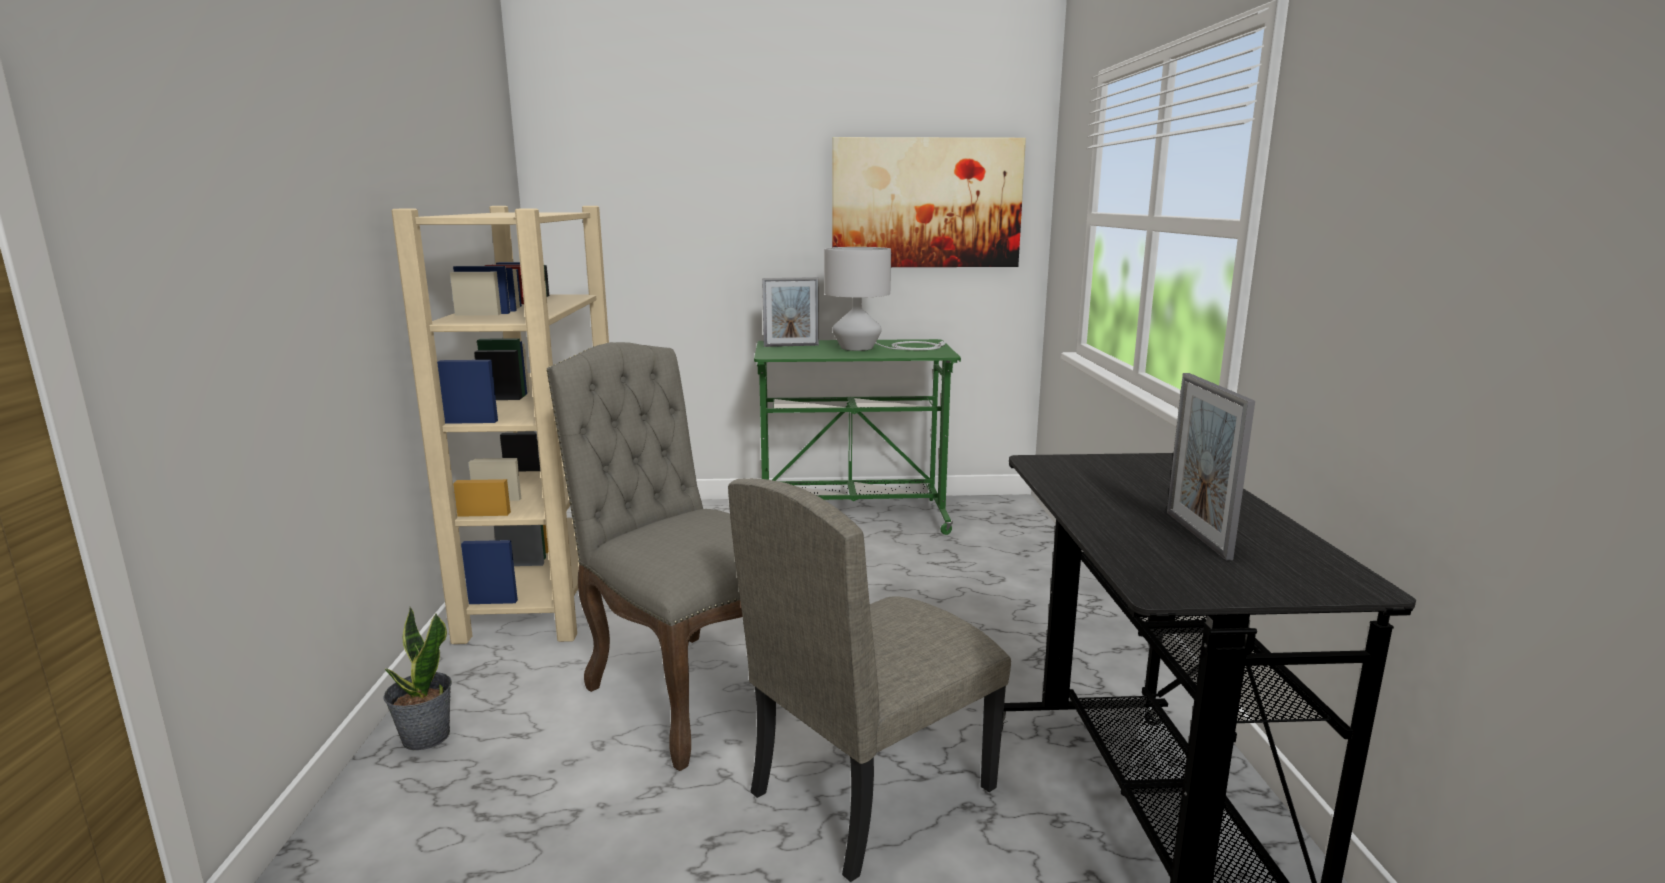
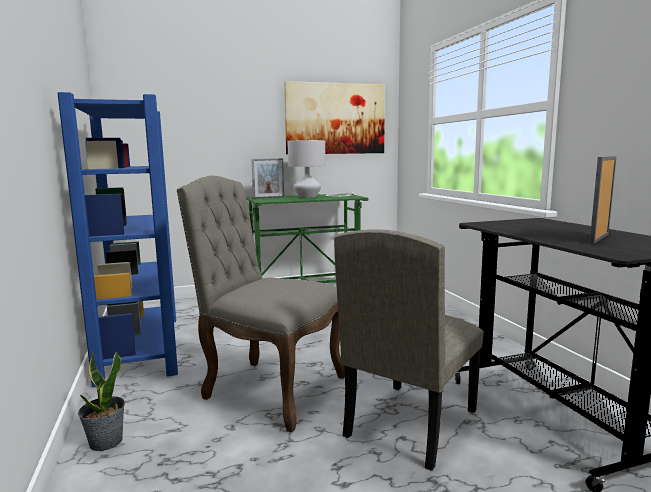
camera: 15 degrees left, 5 degrees down
beige bookcase [391,206,609,644] -> blue bookcase [57,92,178,388]
picture frame [1167,373,1255,560] -> picture frame turned 60 degrees clockwise [590,156,617,244]

